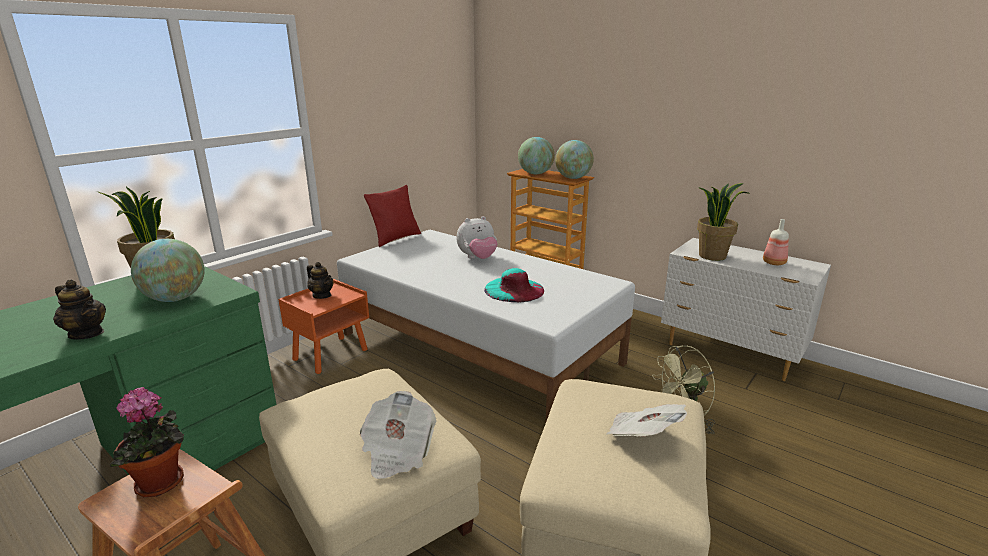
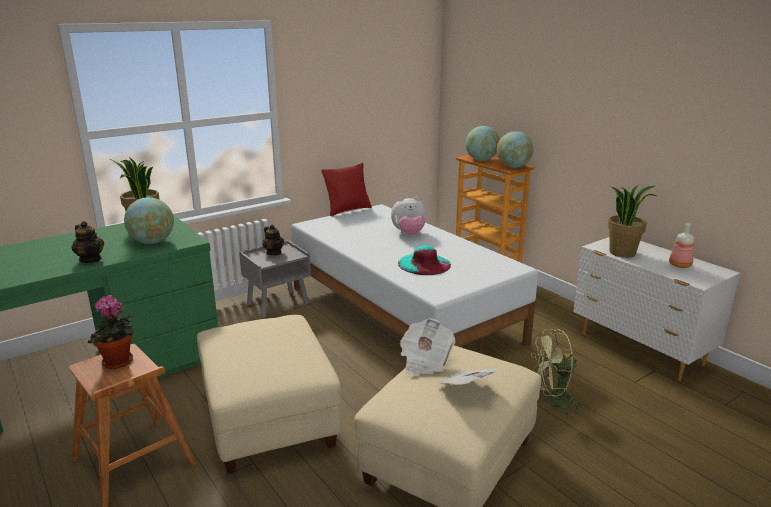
camera: 15 degrees right, 0 degrees up
orange nightstand [278,279,369,374] -> grey nightstand [239,240,311,317]
newspaper [360,391,436,479] -> newspaper moved to [400,318,456,375]

